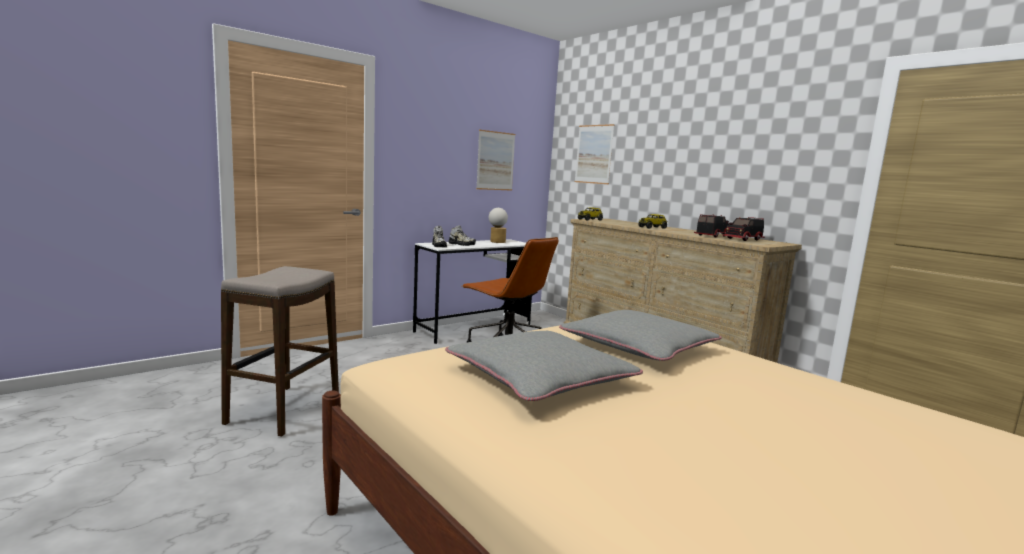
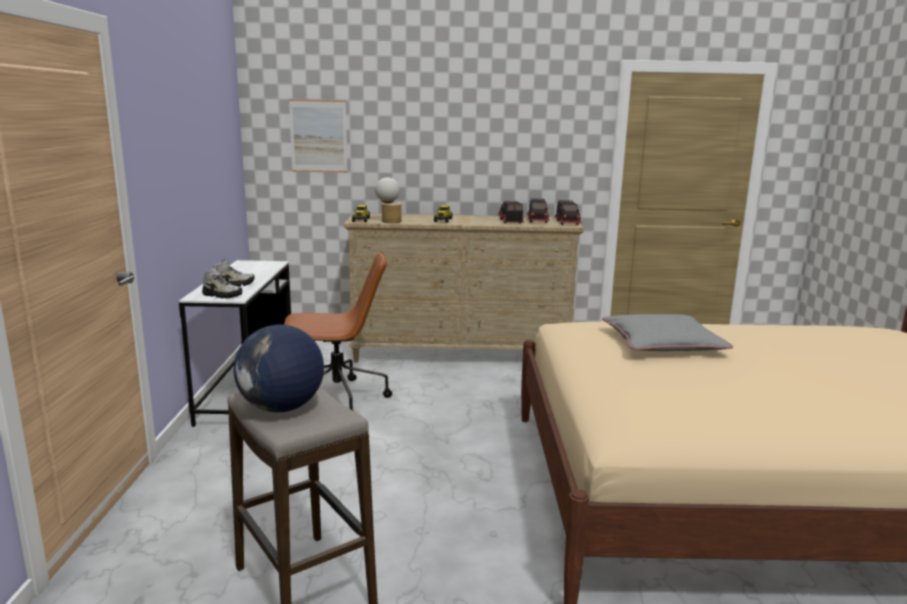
camera: 50 degrees left, 5 degrees up
grey pillow [445,331,643,401] -> none
picture [476,130,516,191] -> none
table lamp [489,208,508,243] -> table lamp moved to [375,177,402,223]
none -> globe [234,324,324,412]
none -> toy truck [555,200,581,225]

